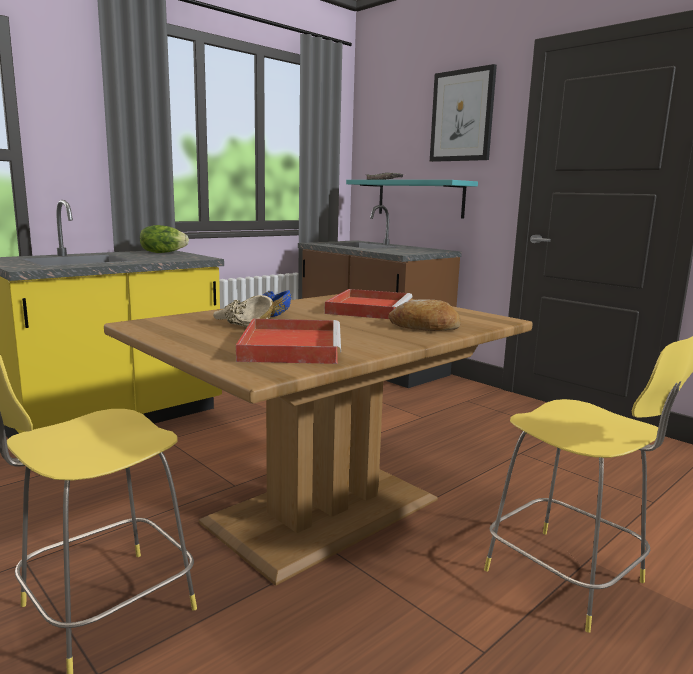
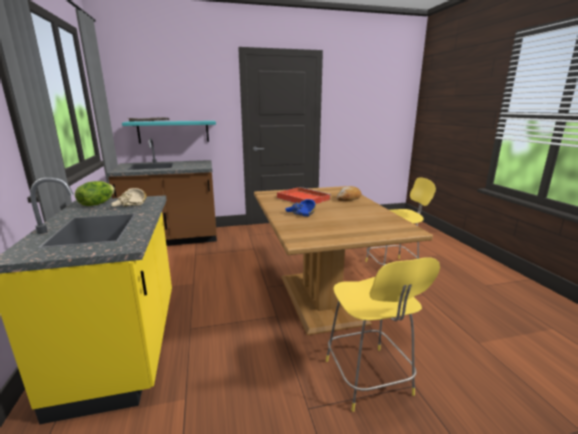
camera: 60 degrees left, 5 degrees up
beige bowl [213,295,274,327] -> beige bowl moved to [111,188,146,207]
red tray [236,319,341,364] -> none
picture [430,64,497,162] -> none

